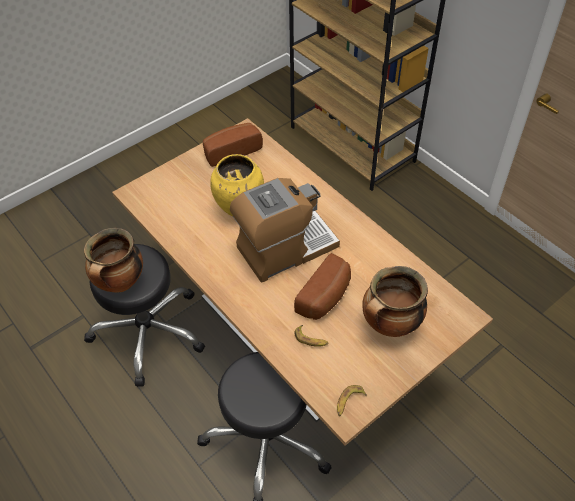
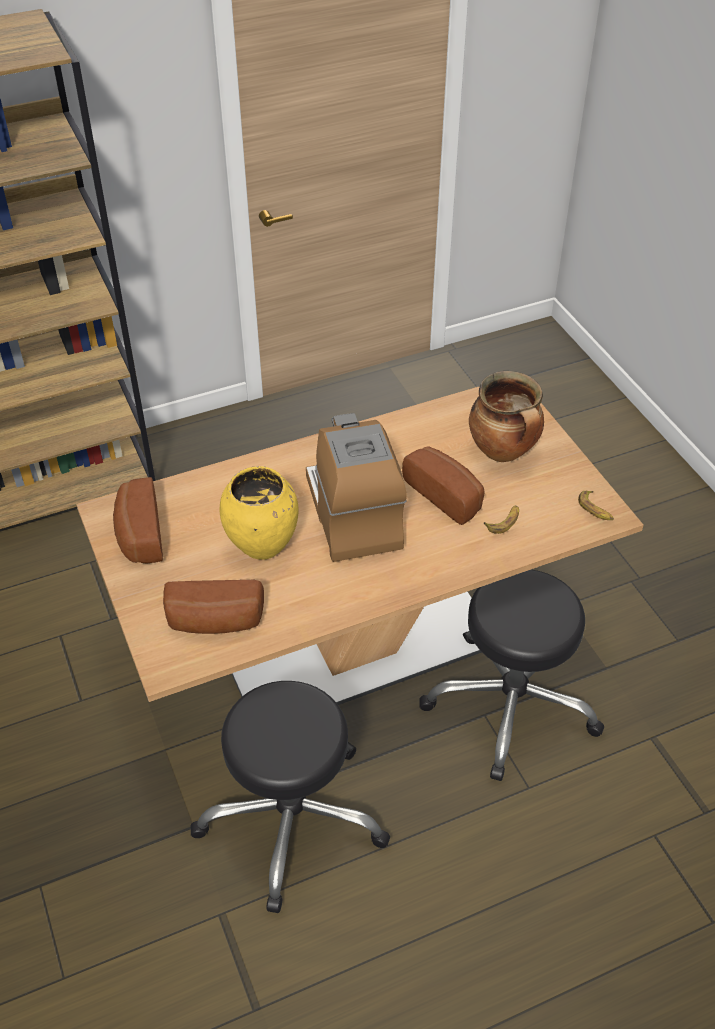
camera: 75 degrees left, 5 degrees down
cooking pot [84,228,143,292] -> none
none -> bread [163,579,264,634]

